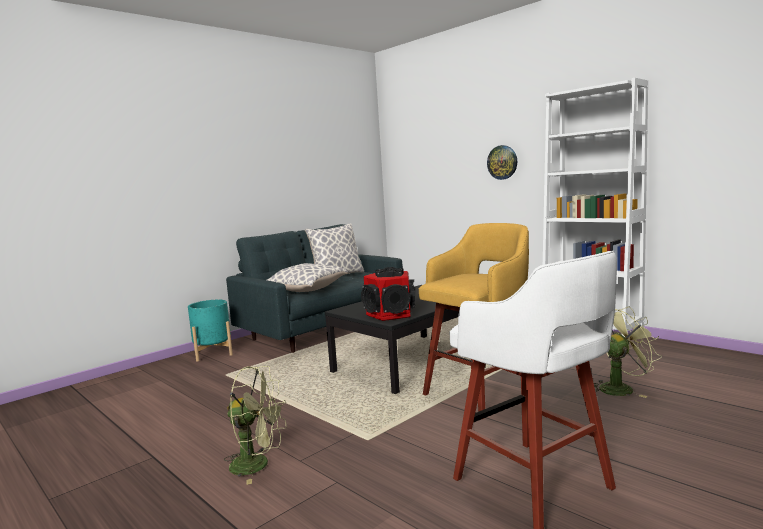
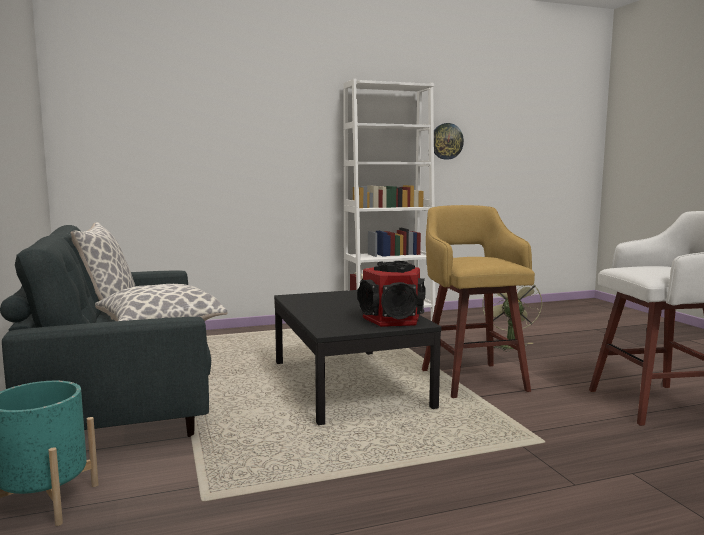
camera: 65 degrees left, 0 degrees up
green fan [224,366,286,485] -> none
wall clock [487,145,517,180] -> wall clock moved to [434,123,464,160]

